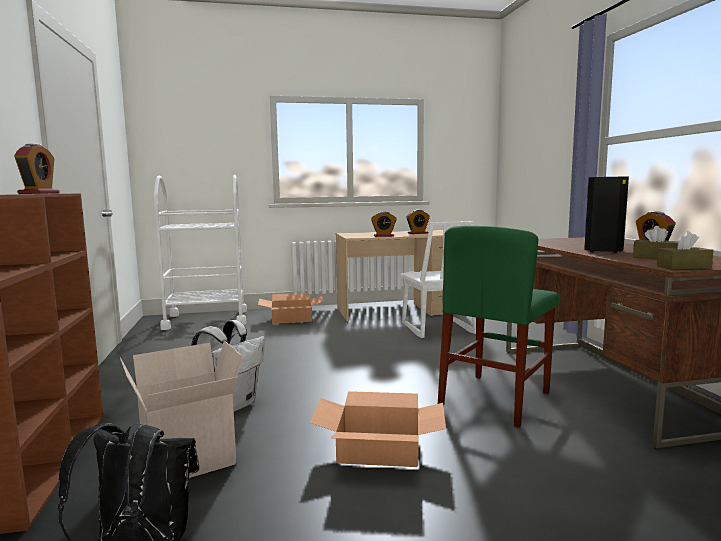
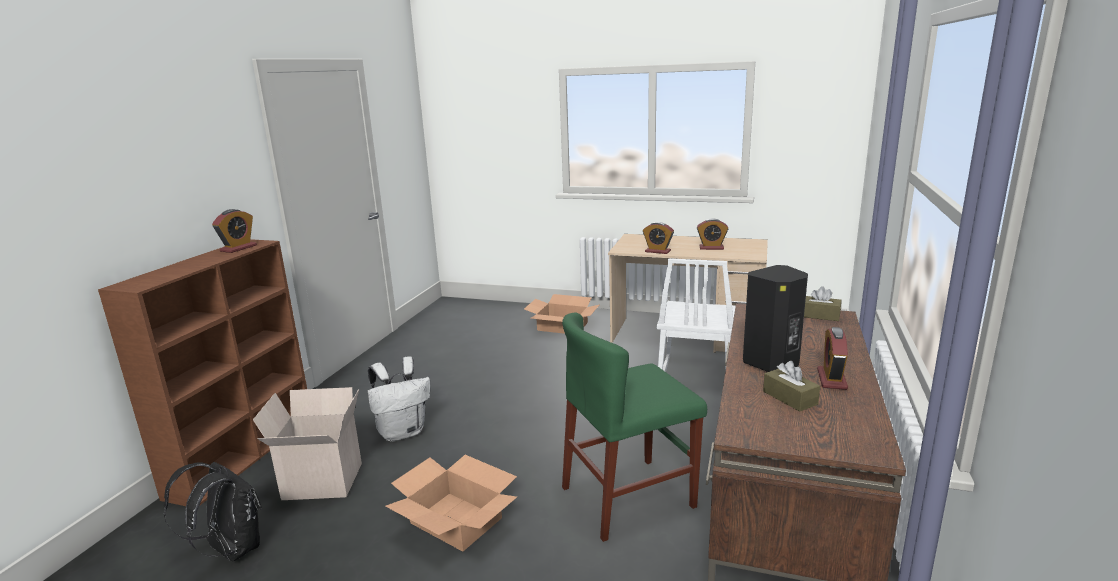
camera: 30 degrees right, 10 degrees up
white cart [154,175,247,330] -> none
brown tissue box [657,231,714,270] -> brown tissue box moved to [804,286,842,321]

